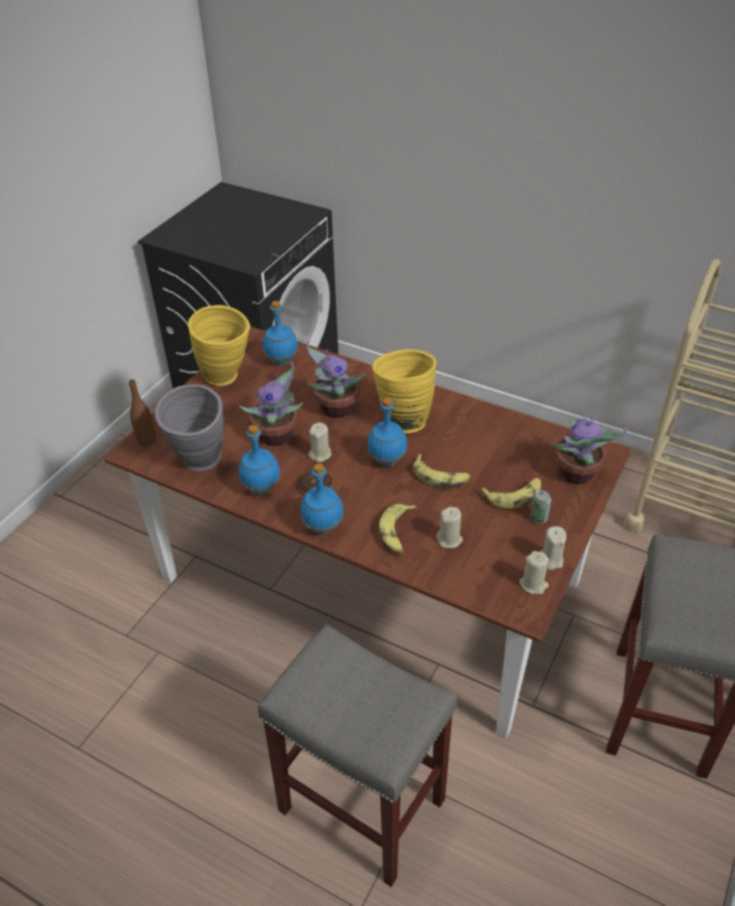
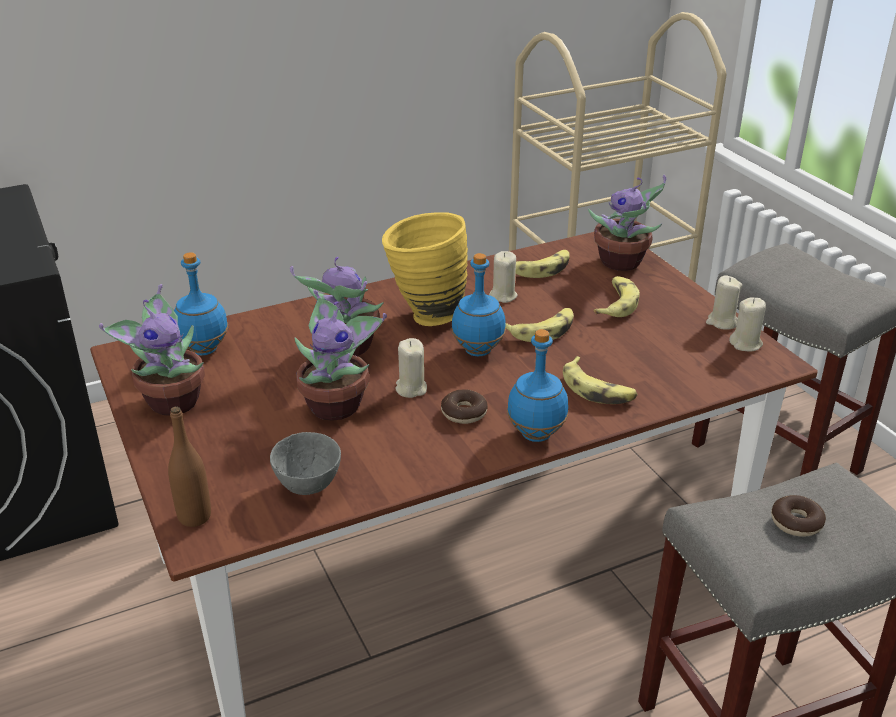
camera: 55 degrees left, 10 degrees down
grey vase [155,384,224,471] -> grey bowl [270,432,341,495]
yellow vase [188,305,250,386] -> potted plant [99,284,205,416]
blue bottle [239,425,281,495] -> none
beige candle [436,507,463,548] -> beige candle moved to [489,251,518,303]
can [530,490,551,524] -> none
none -> banana [515,250,570,278]
none -> donut [771,495,826,537]

